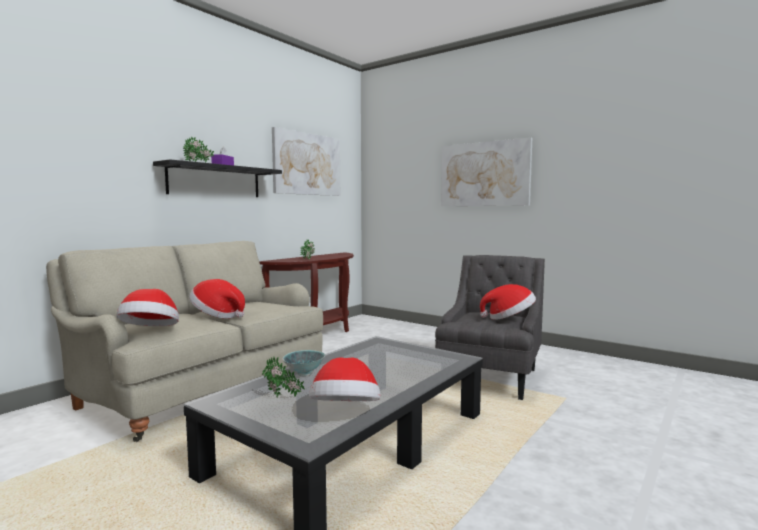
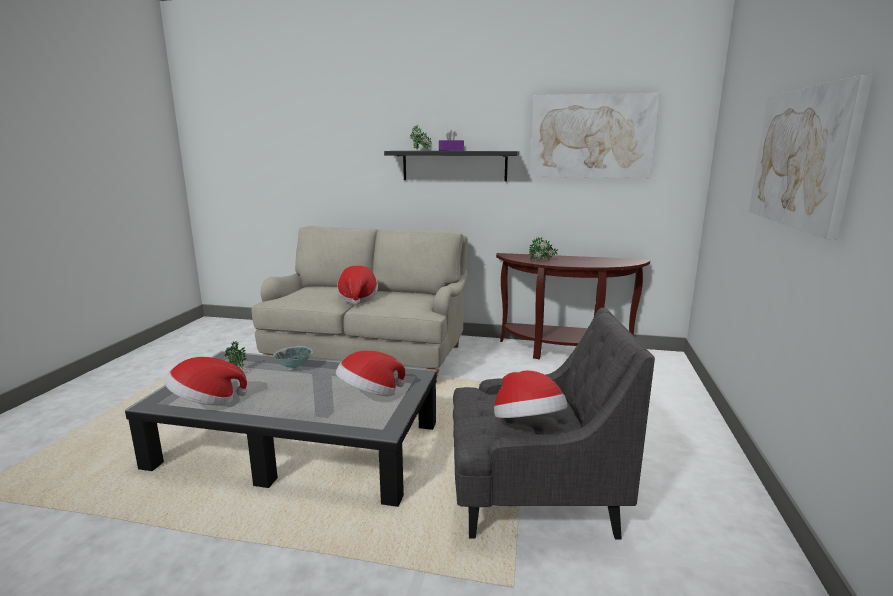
camera: 65 degrees right, 10 degrees up
hat [116,289,179,326] -> hat moved to [336,351,405,396]

